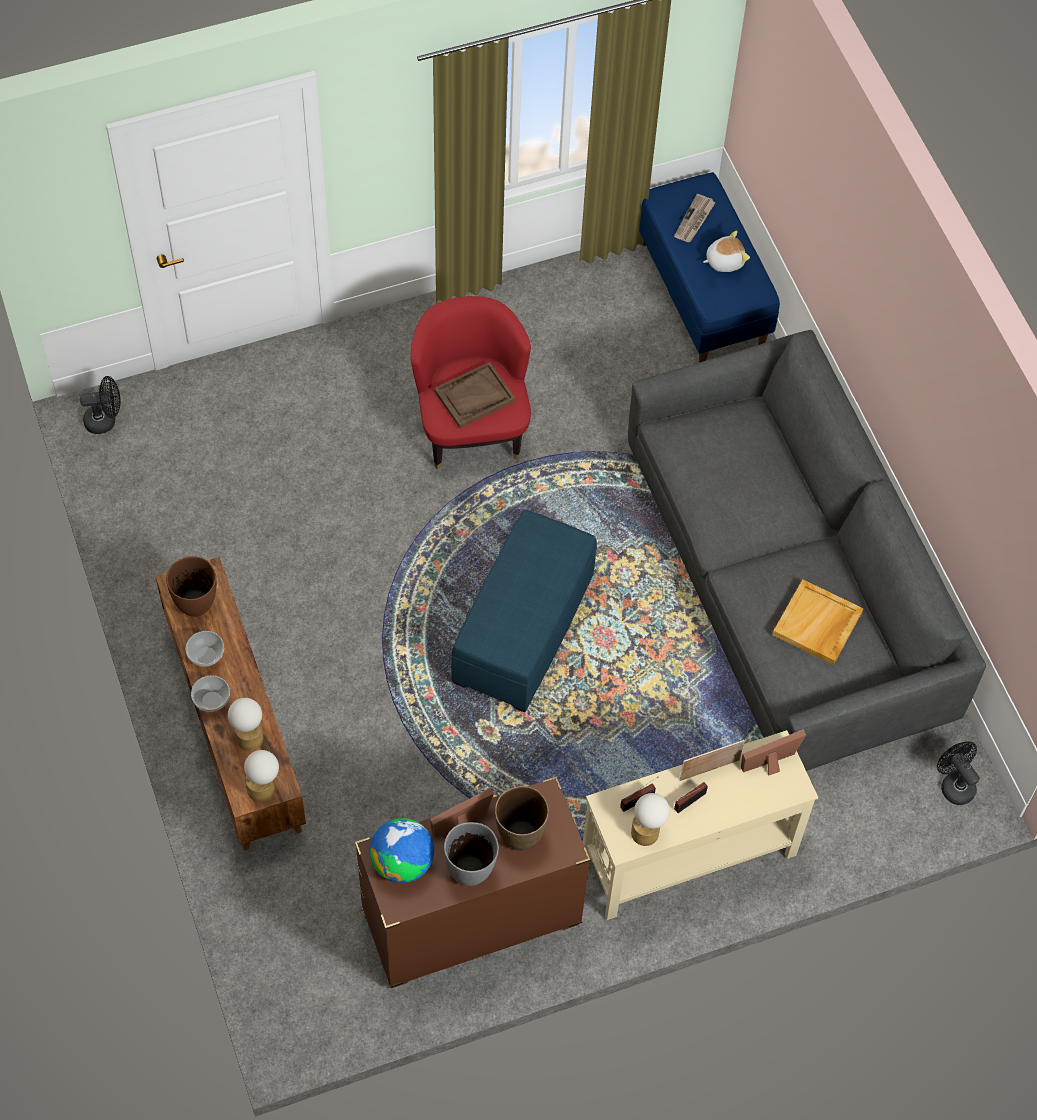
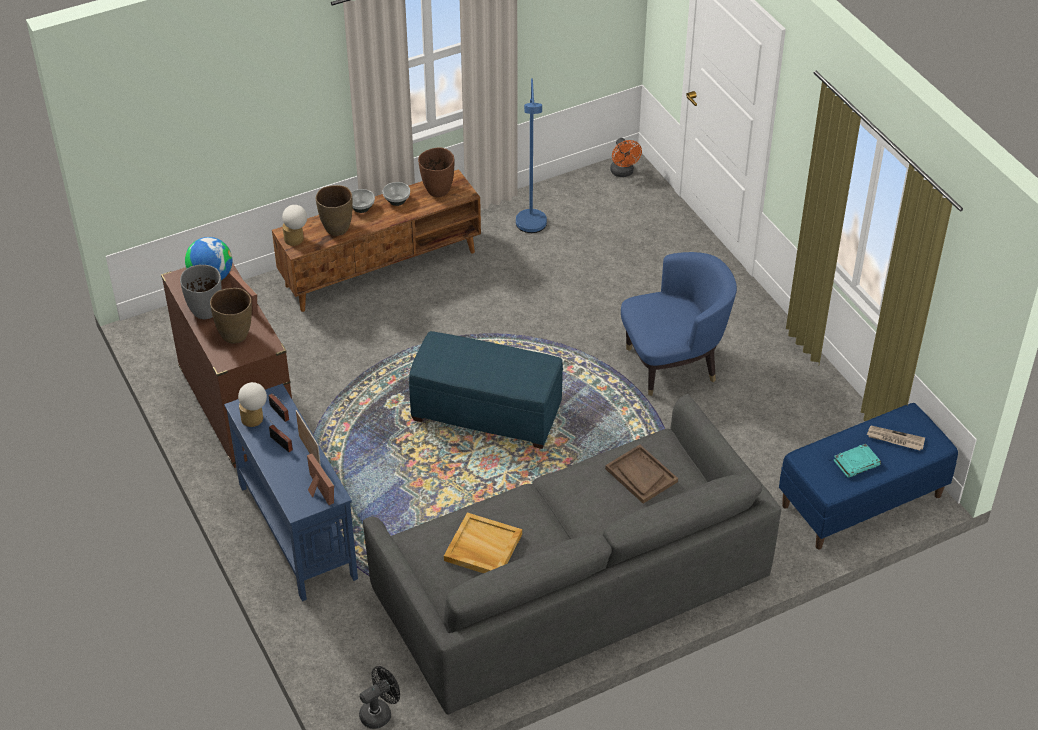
camera: 85 degrees right, 15 degrees down
black fan [80,376,120,434] -> orange fan [610,138,642,177]
table lamp [228,698,263,751] -> brown vase [316,185,353,236]
red armchair [411,296,531,470] -> blue armchair [621,252,737,396]
brown tray [434,362,515,428] -> brown tray moved to [605,445,678,504]
beige console table [583,730,818,920] -> blue console table [224,383,358,601]
plush toy [703,230,750,272] -> turquoise book [833,444,881,478]
none -> blue floor lamp [516,78,547,233]

